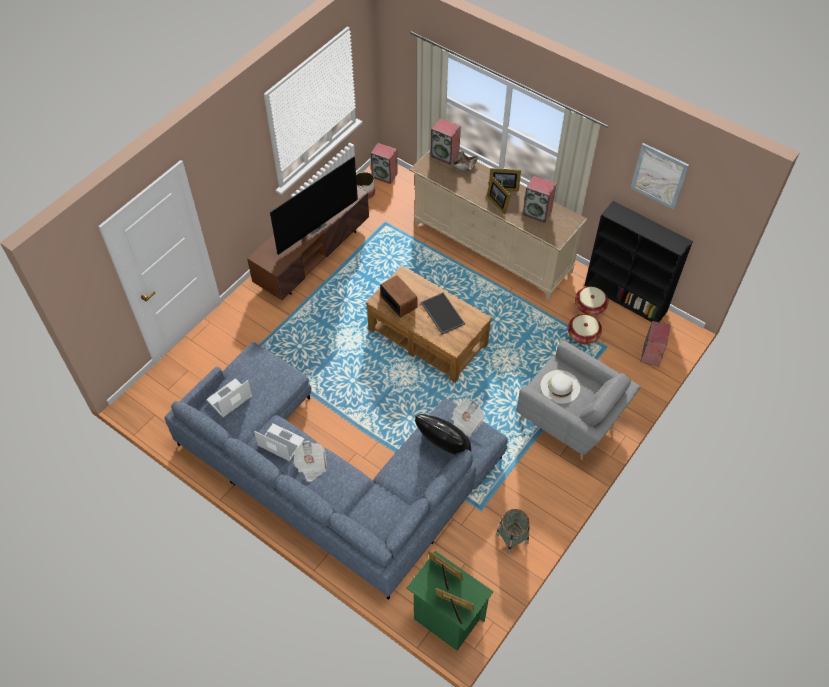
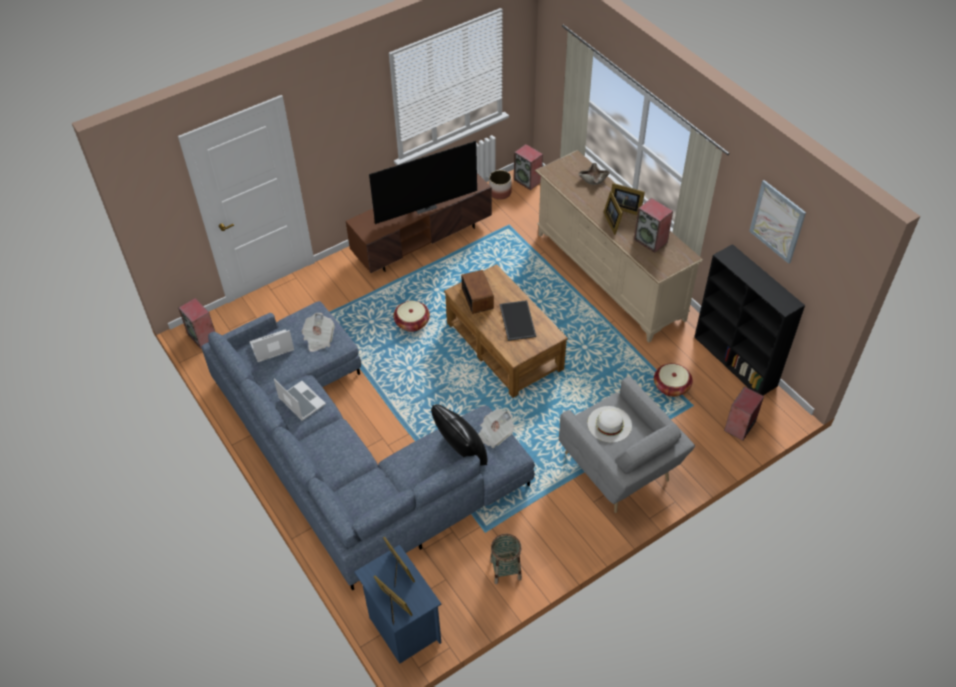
camera: 20 degrees right, 5 degrees down
newspaper [294,441,327,482] -> newspaper moved to [302,313,335,352]
green nightstand [406,551,493,651] -> blue nightstand [354,545,441,664]
speaker [431,118,461,165] -> speaker moved to [178,298,215,349]
basket [575,286,609,316] -> basket moved to [393,301,430,332]

